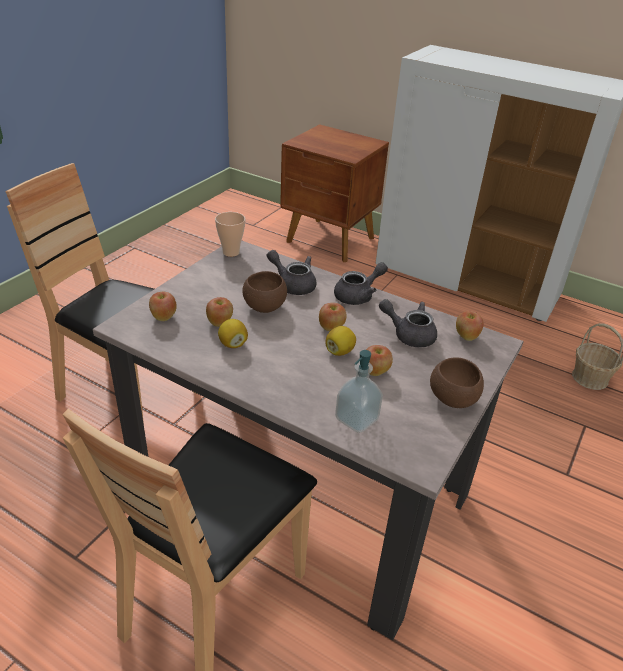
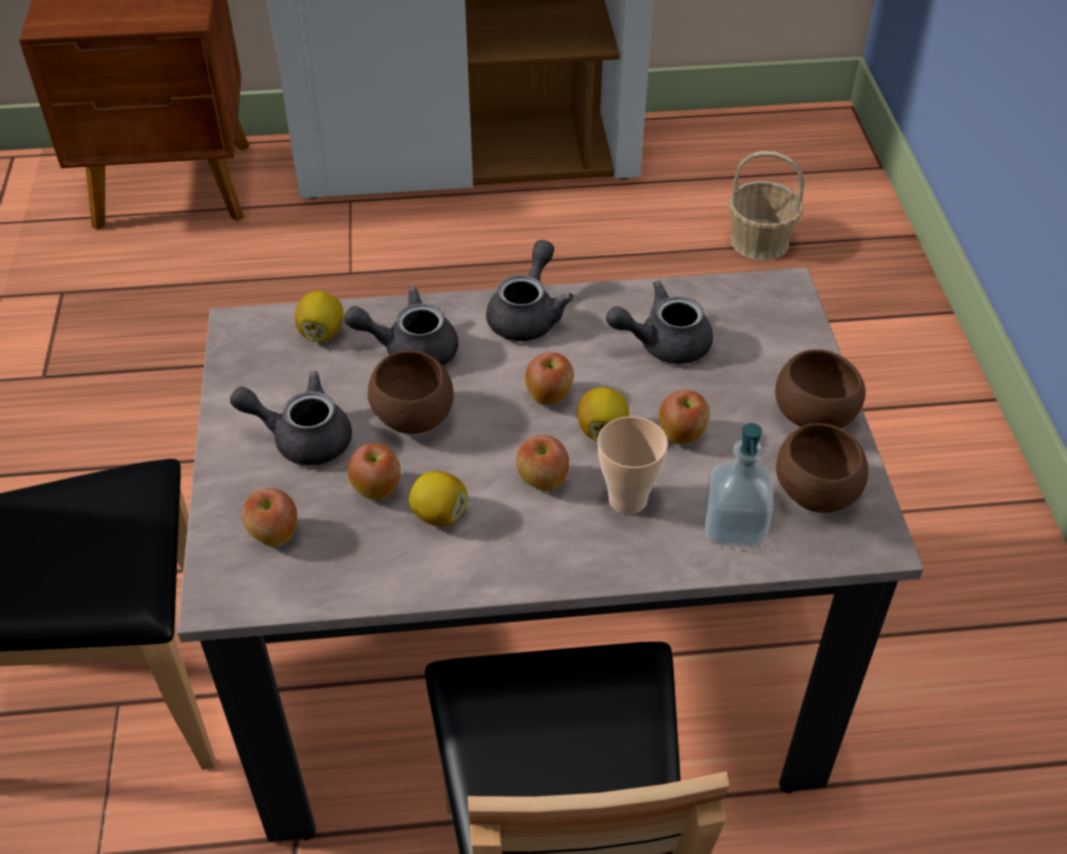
camera: 35 degrees left, 10 degrees up
cup [215,212,245,257] -> cup moved to [598,416,668,514]
apple [456,311,484,341] -> apple moved to [516,435,569,491]
none -> grey teapot [230,371,352,465]
none -> lemon [295,291,343,342]
none -> brown bowl [776,423,868,513]

